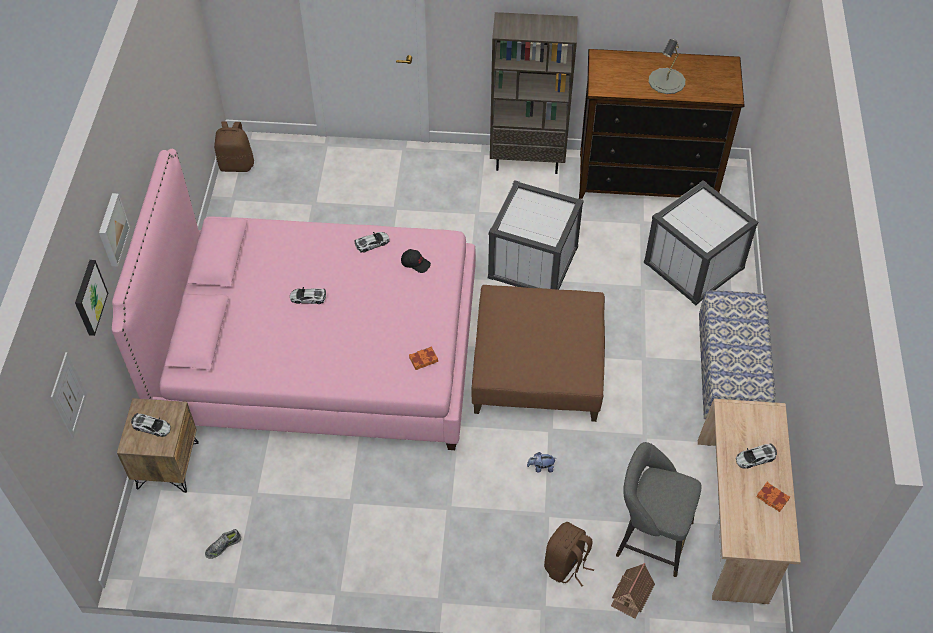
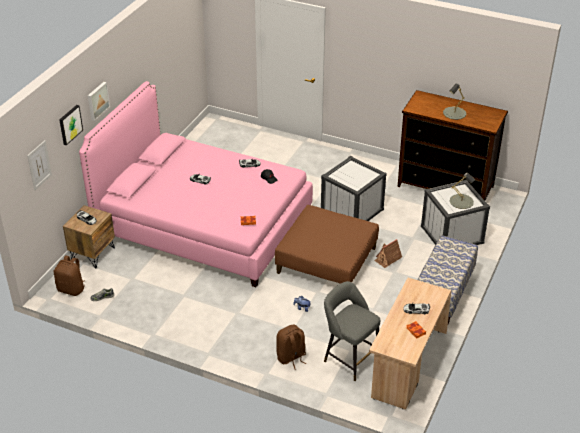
camera: 20 degrees right, 15 degrees down
brown backpack [214,122,254,172] -> brown backpack moved to [54,255,85,296]
brown bookcase [490,12,578,174] -> none
toy house [611,563,655,619] -> toy house moved to [374,239,402,268]
none -> grey table lamp [450,173,475,209]

